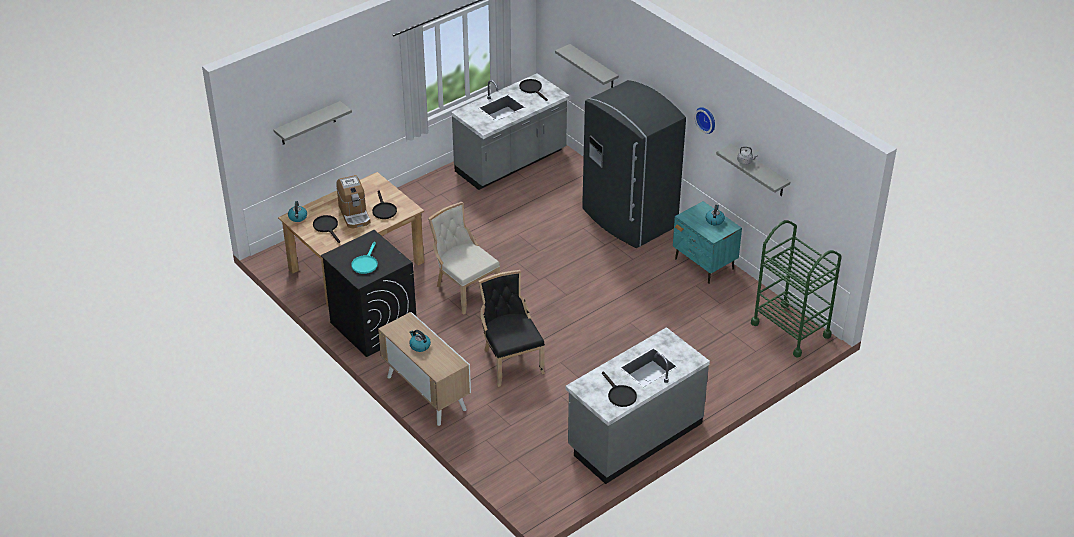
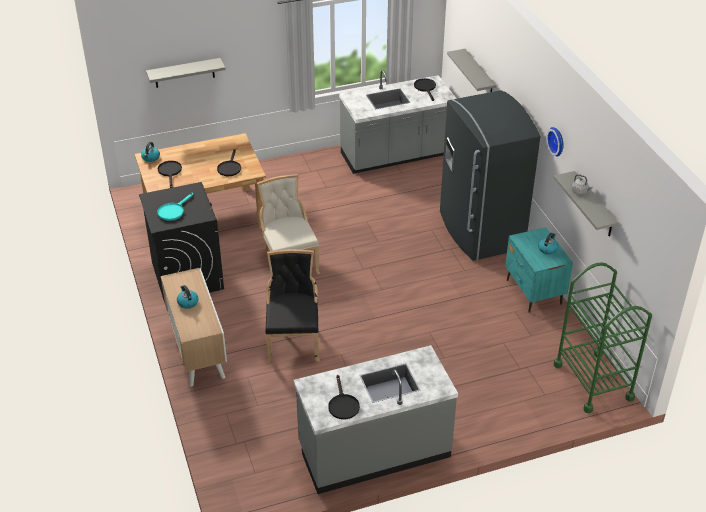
camera: 20 degrees right, 0 degrees up
coffee machine [336,175,370,229] -> none

